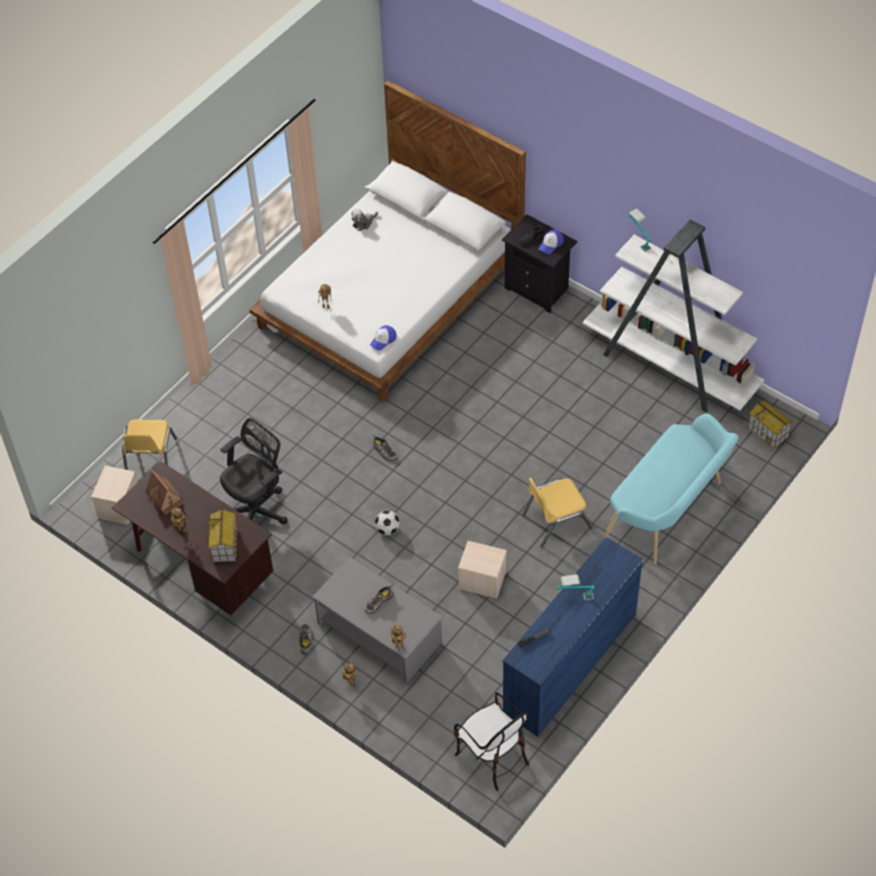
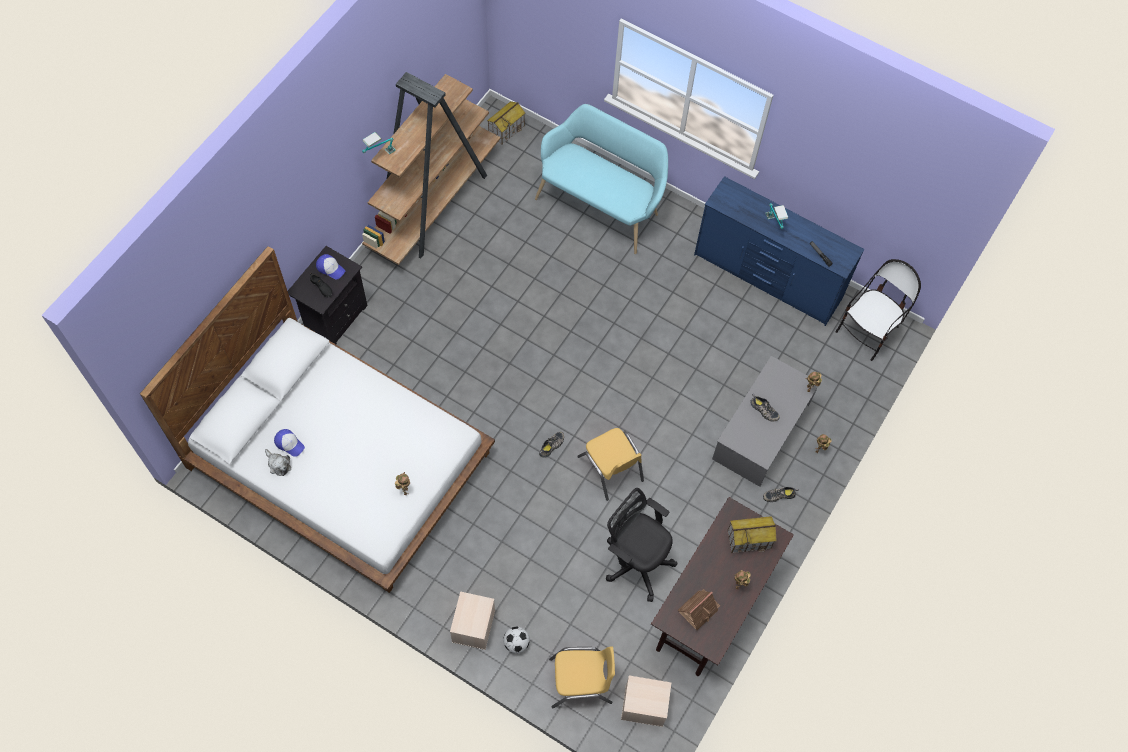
camera: 100 degrees left, 10 degrees up
cap [370,325,396,351] -> cap moved to [274,429,305,457]
football [375,511,400,535] -> football moved to [503,627,530,653]
beige storage box [458,541,507,598] -> beige storage box moved to [450,591,495,650]
yellow chair [522,478,592,548] -> yellow chair moved to [577,428,644,501]
white bookcase [583,220,765,412] -> brown bookcase [362,72,500,265]

